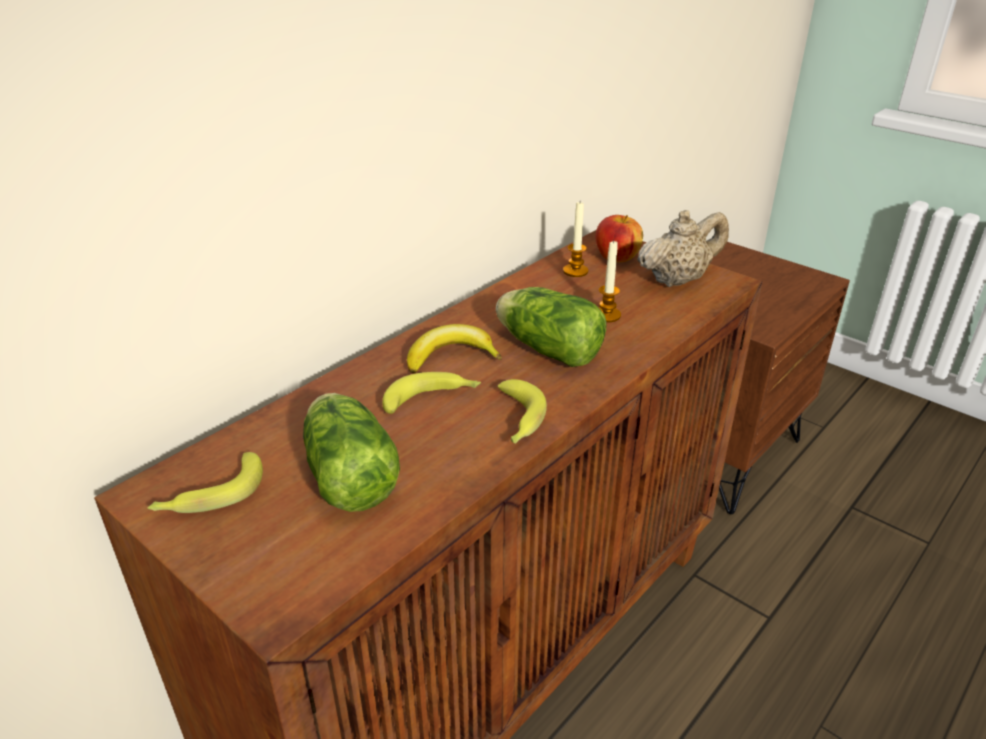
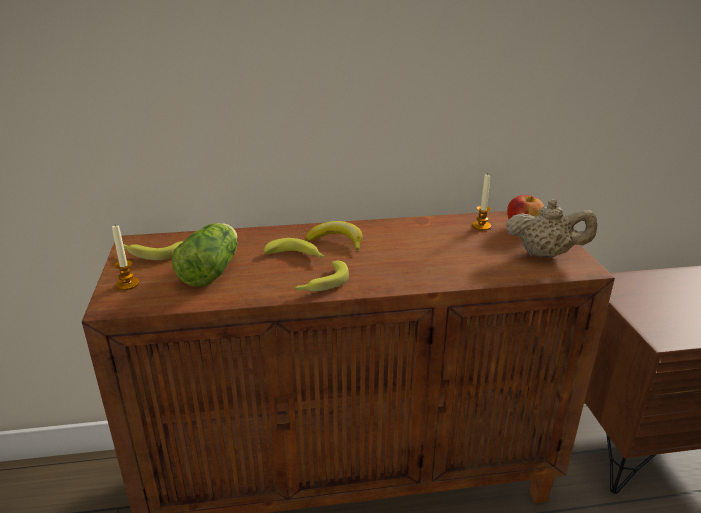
camera: 40 degrees right, 5 degrees down
lettuce [496,287,607,367] -> none
candle [599,240,621,322] -> candle moved to [112,225,139,290]

